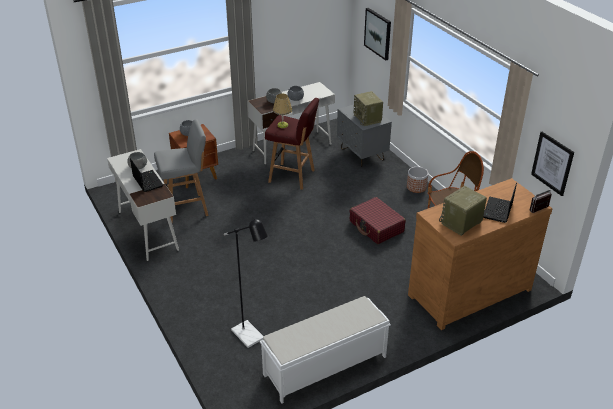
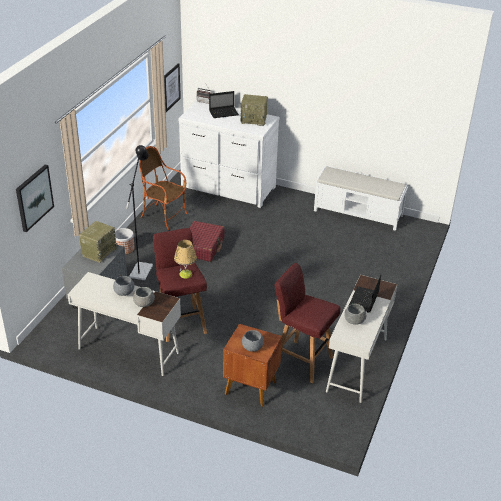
camera: 130 degrees left, 0 degrees up
grey stool [154,119,209,223] -> red stool [274,263,340,383]
black floor lamp [224,217,268,348] -> black floor lamp moved to [126,145,153,280]
brown dresser [408,178,552,330] -> white dresser [179,101,279,208]

